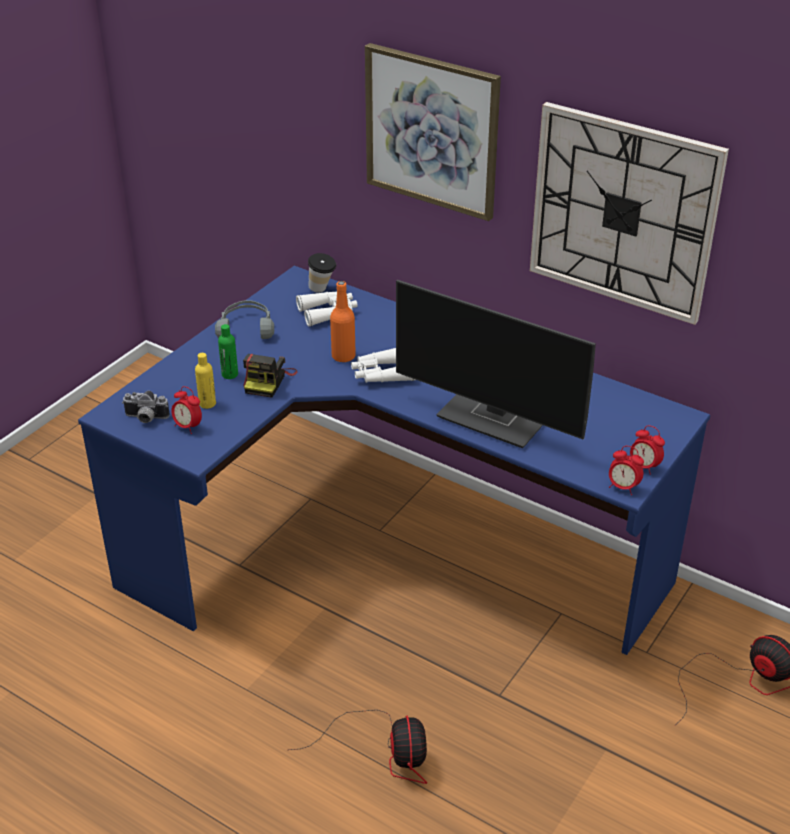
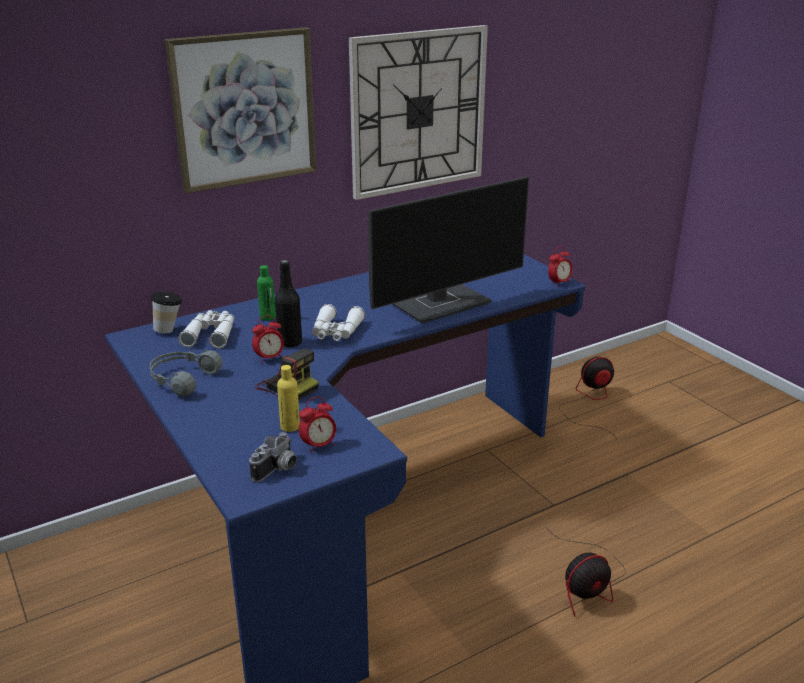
camera: 65 degrees left, 10 degrees down
green bottle [218,324,238,379] -> green bottle moved to [257,265,276,321]
fan [289,710,427,784] -> fan turned 135 degrees clockwise [553,534,626,617]
orange bottle [330,281,356,363] -> black bottle [275,260,302,348]
alarm clock [630,425,665,475] -> alarm clock moved to [252,316,284,363]

